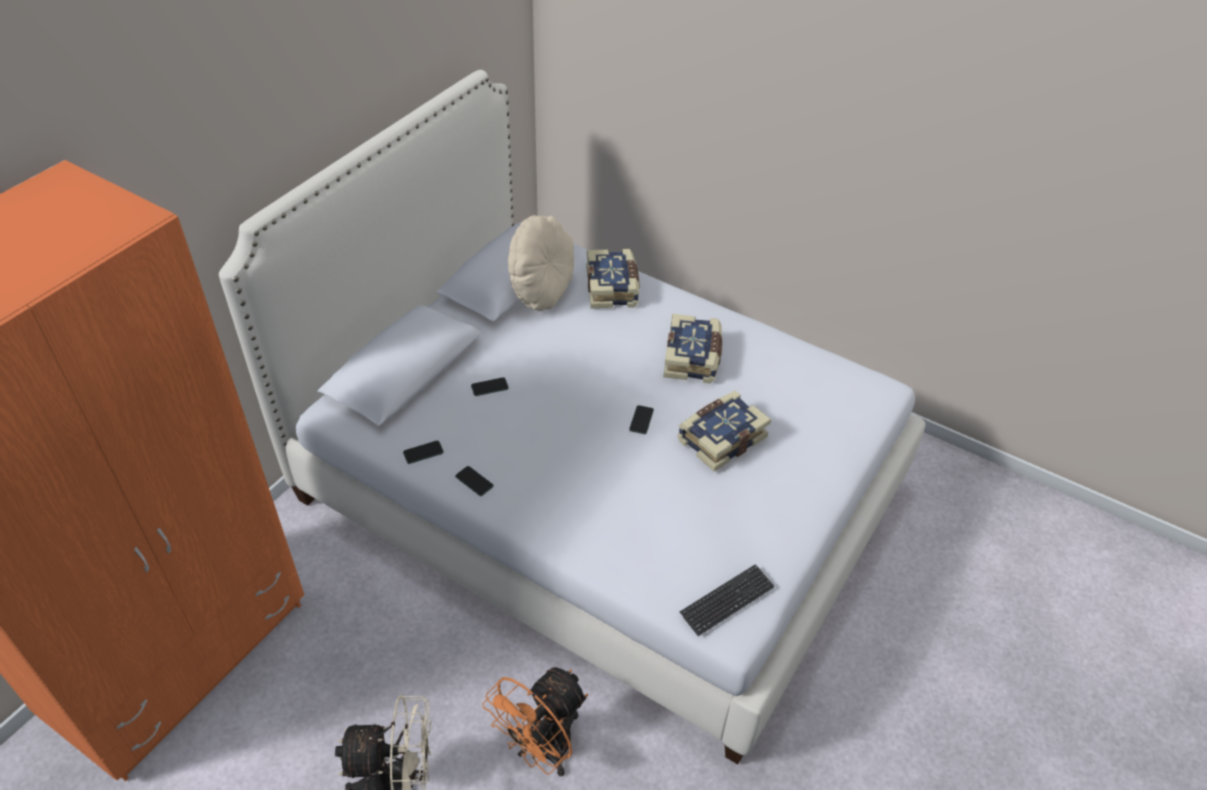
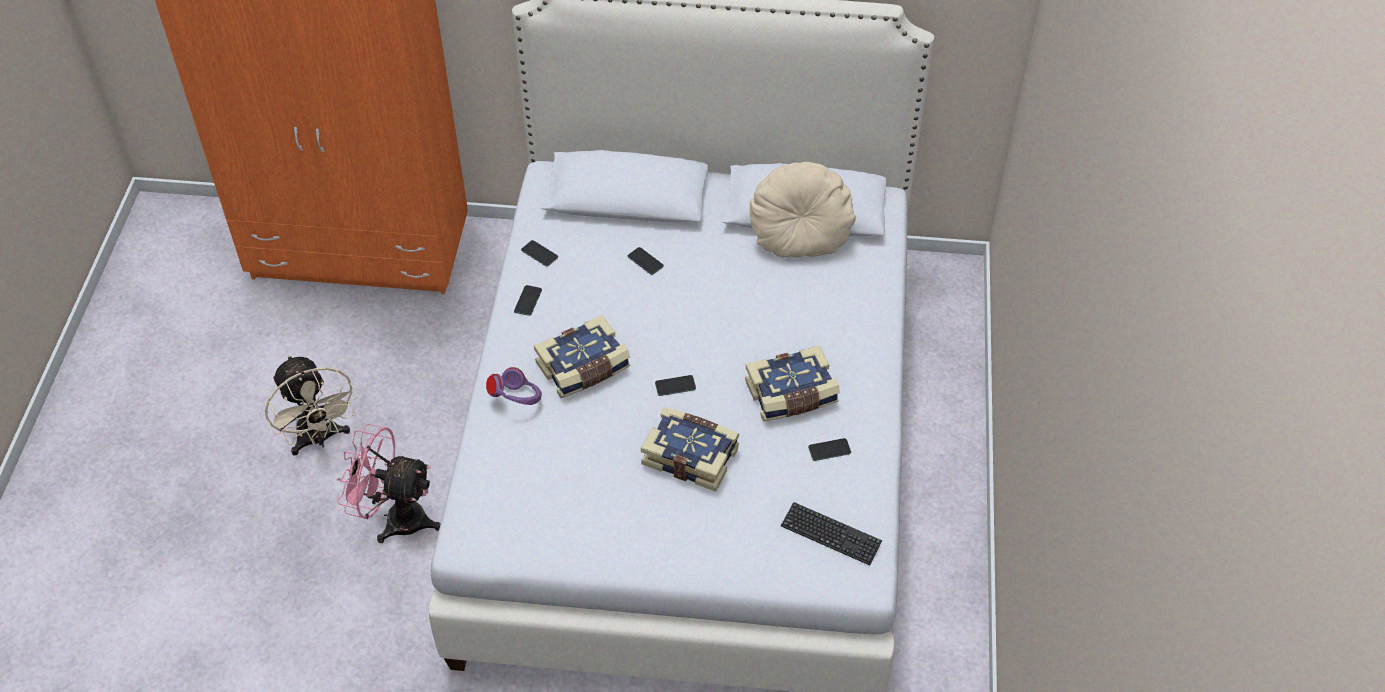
camera: 65 degrees right, 5 degrees up
orange fan [482,667,588,776] -> pink fan [337,424,440,543]
book [586,249,640,308] -> book moved to [534,315,630,398]
keyboard [680,564,775,636] -> keyboard moved to [781,502,882,565]
none -> purple headphones [486,367,542,405]
none -> phone [808,438,851,461]

